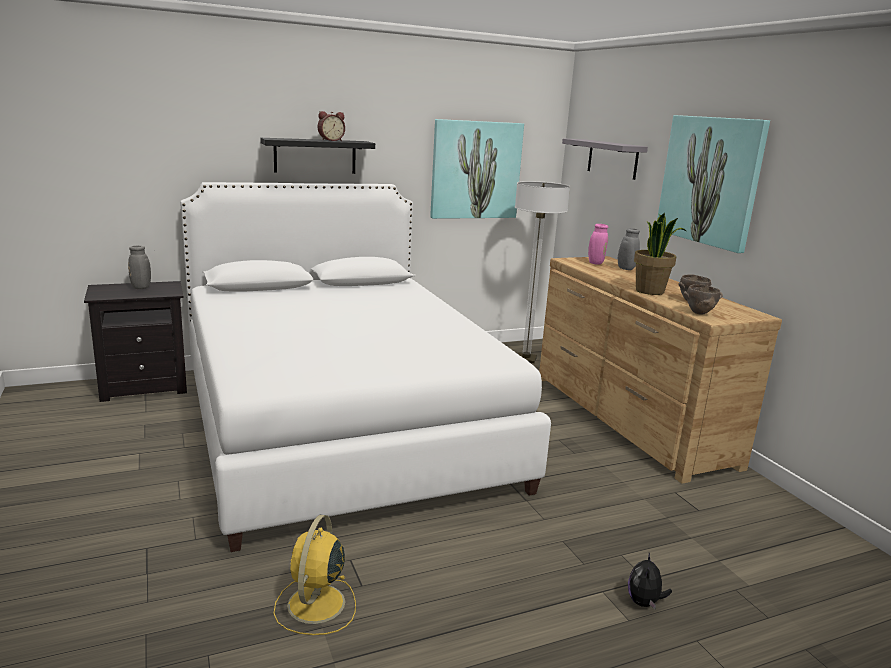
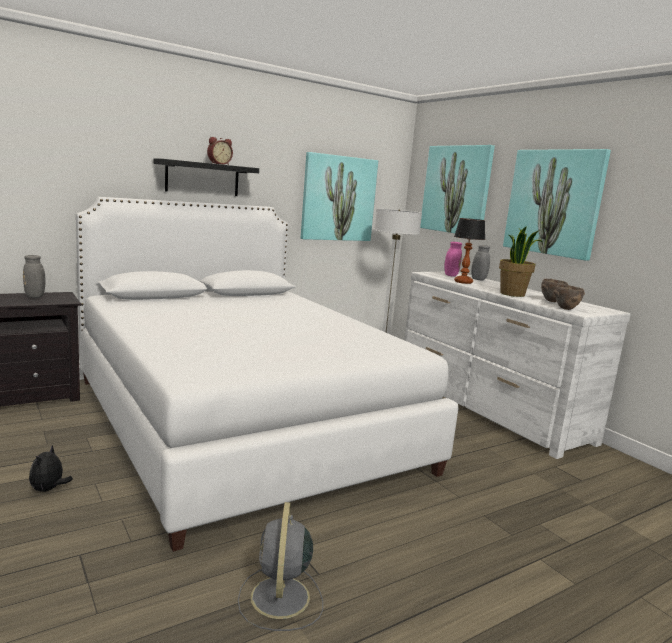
camera: 10 degrees left, 5 degrees down
yellow fan [274,515,356,635] -> grey fan [238,502,323,631]
brown dresser [539,256,782,484] -> white dresser [404,272,631,459]
grey shelf [562,138,648,180] -> picture [420,145,495,233]
plush toy [628,553,672,609] -> plush toy moved to [29,445,73,492]
none -> table lamp [454,218,485,284]

